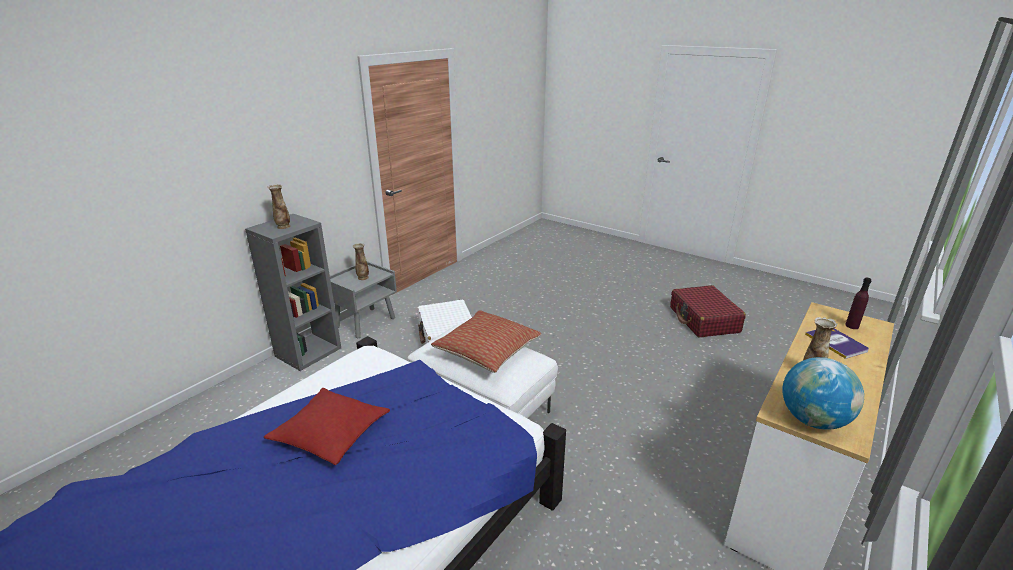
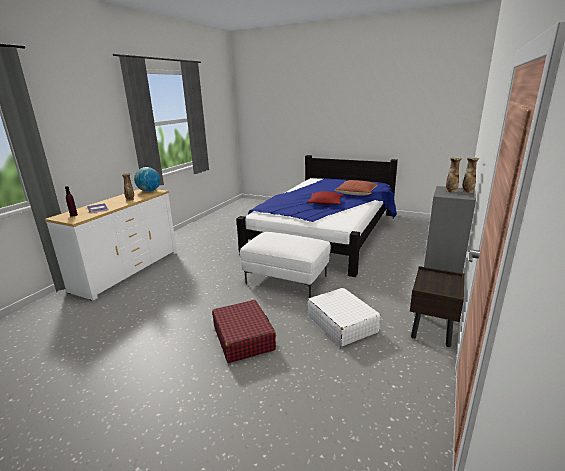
camera: 170 degrees right, 5 degrees down
grey nightstand [330,261,397,338] -> brown nightstand [410,266,464,347]
vase [353,243,369,280] -> vase moved to [463,157,479,193]
pillow [431,310,541,373] -> pillow moved to [335,180,378,195]
red suitcase [670,285,746,337] -> red suitcase moved to [212,300,276,363]

